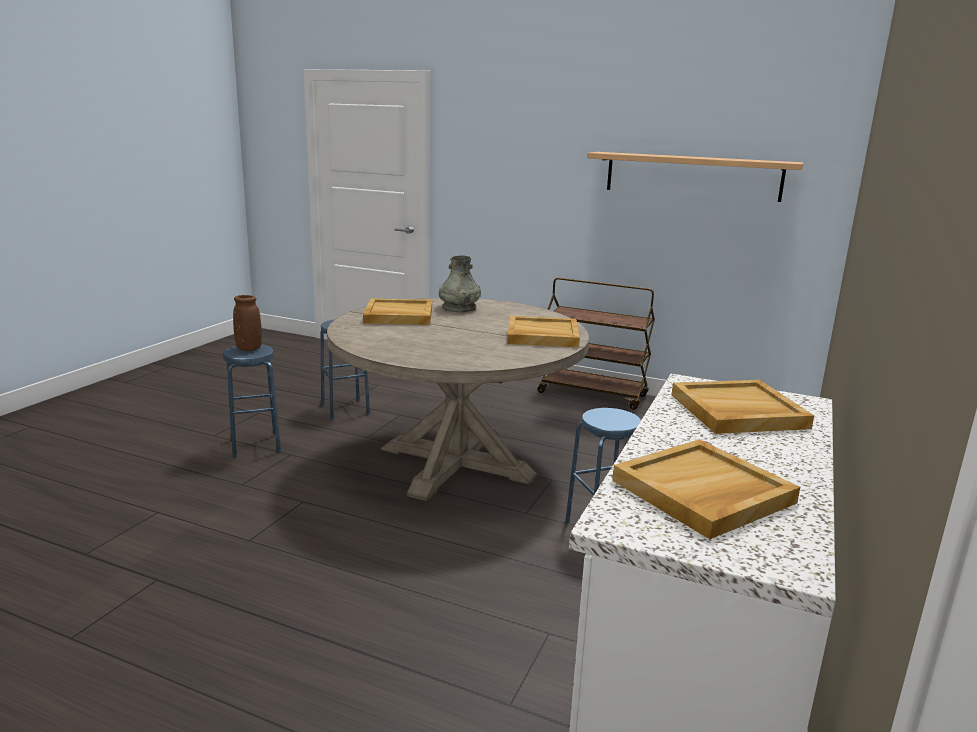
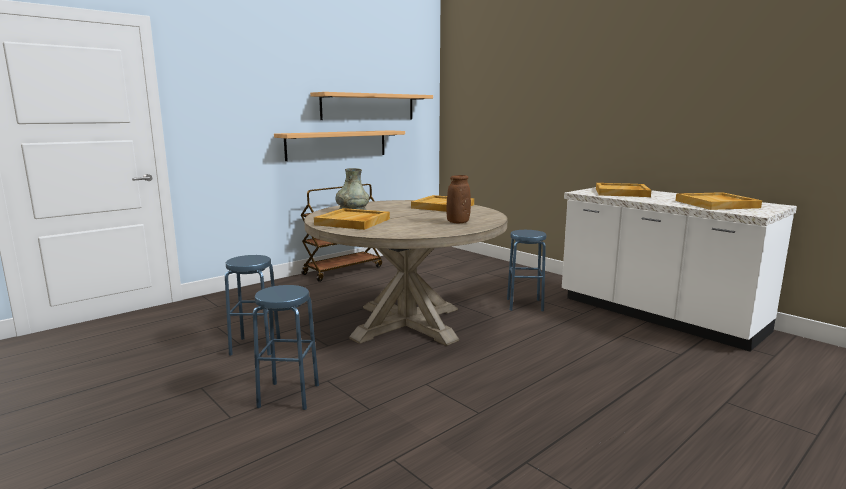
camera: 65 degrees left, 5 degrees down
brown vase [233,295,262,351] -> brown vase moved to [446,175,471,223]
none -> shelf [274,130,405,161]

